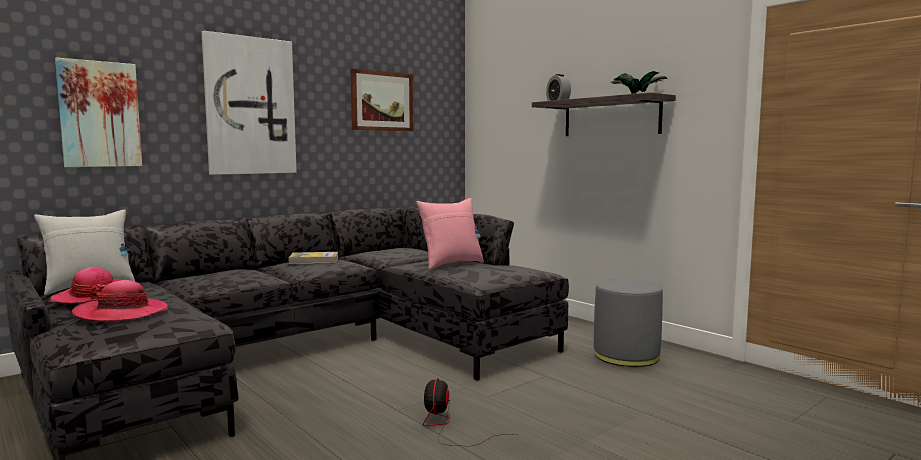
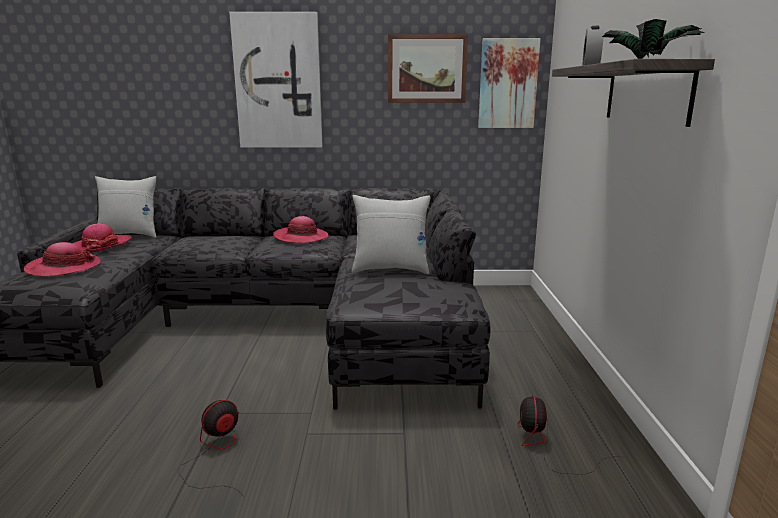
camera: 40 degrees right, 10 degrees up
picture [55,57,142,167] -> picture moved to [478,38,541,128]
book [288,252,338,264] -> hat [273,216,329,243]
pink pillow [416,198,484,270] -> grey pillow [351,195,430,274]
grey ottoman [594,279,663,367] -> fan [518,396,619,475]

